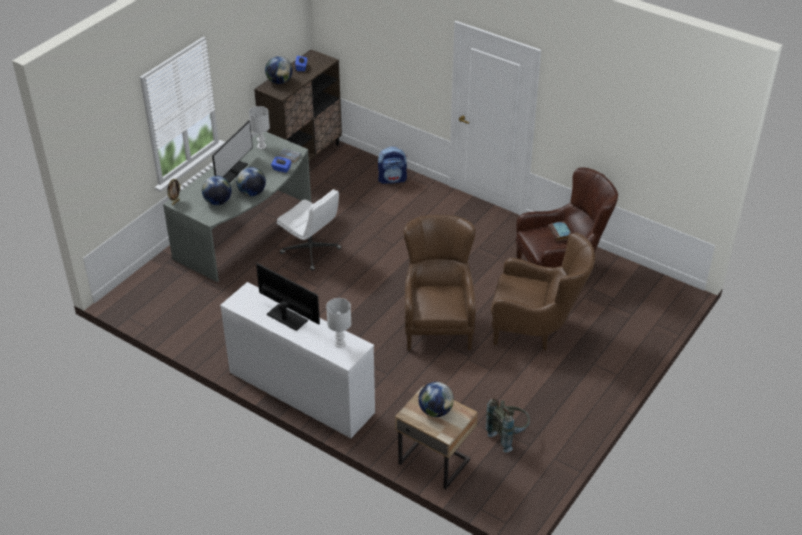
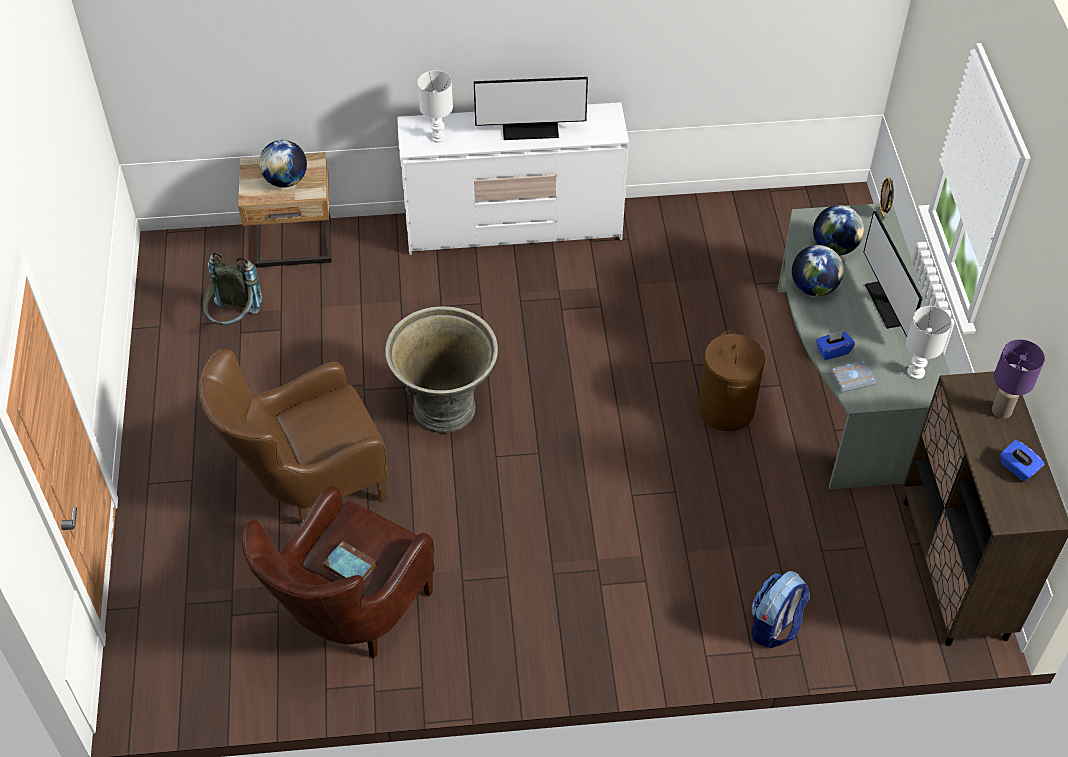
camera: 140 degrees right, 10 degrees up
globe [265,56,293,84] -> purple table lamp [992,339,1045,419]
white office chair [277,189,342,271] -> brown laundry basket [698,330,765,431]
brown armchair [404,215,476,350] -> grey planter [385,306,498,433]

